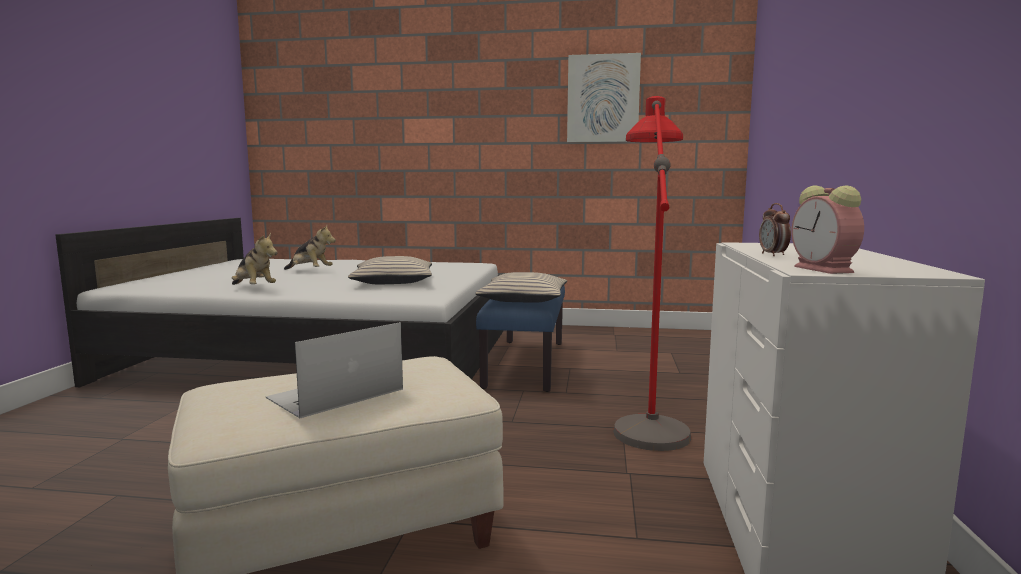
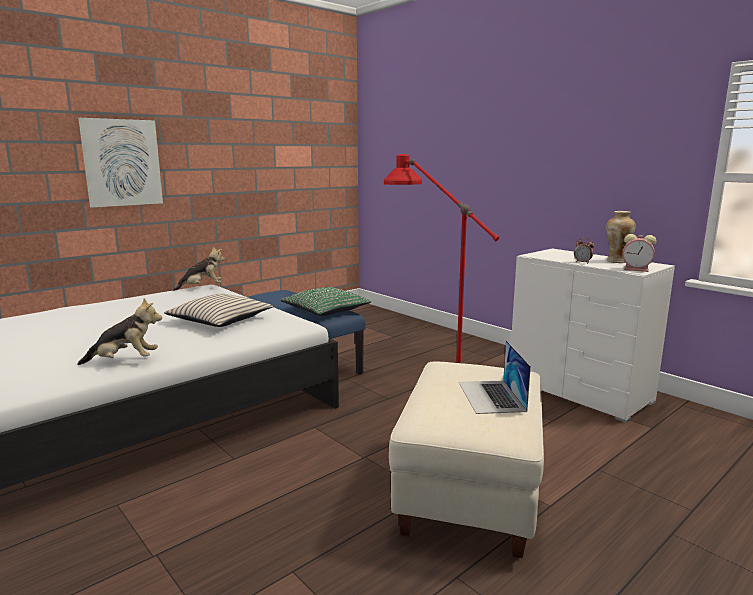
camera: 50 degrees left, 5 degrees up
plush toy [284,225,336,270] -> plush toy moved to [173,247,225,291]
beige pillow [476,272,567,303] -> green pillow [281,287,372,316]
picture [567,53,641,142] -> picture moved to [78,118,163,208]
none -> vase [606,211,636,263]

